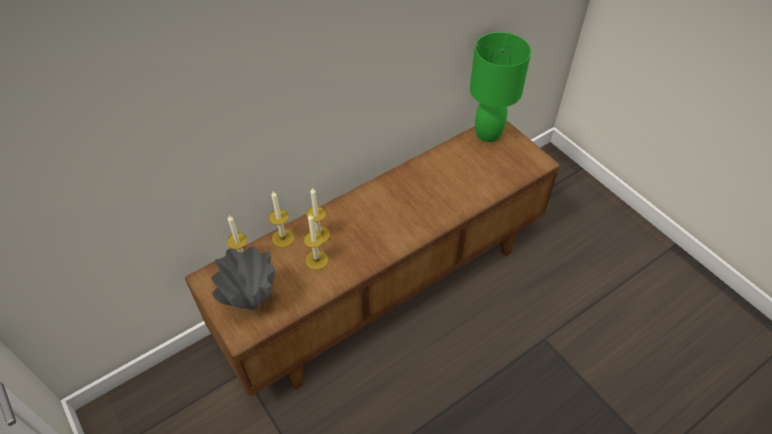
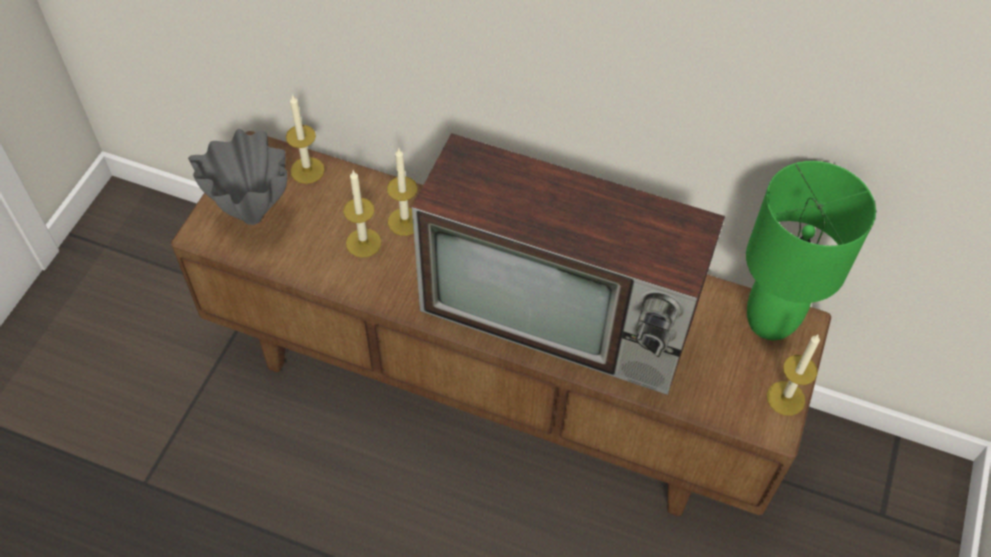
camera: 55 degrees right, 5 degrees up
candle [269,191,294,247] -> candle moved to [767,335,820,416]
none -> television [412,133,725,395]

